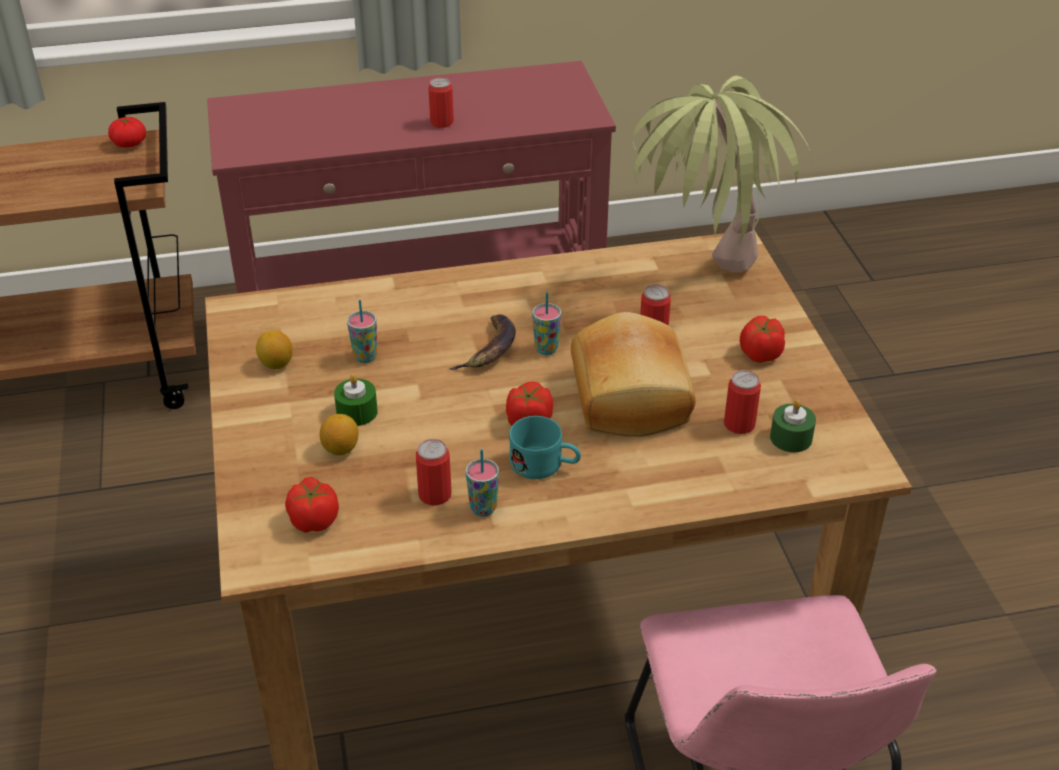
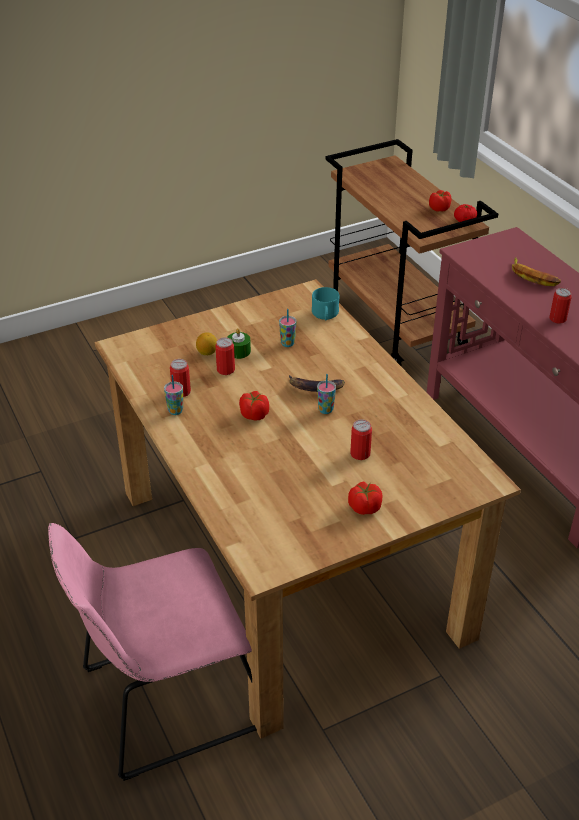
camera: 75 degrees right, 0 degrees up
lemon [256,330,293,369] -> none
tomato [285,477,339,533] -> tomato moved to [429,190,451,212]
turquoise mug [509,416,581,479] -> turquoise mug moved to [312,287,340,320]
bread [571,312,695,437] -> none
potted plant [633,76,812,272] -> none
can [724,370,761,434] -> can moved to [216,337,235,375]
green candle [770,400,816,452] -> none
none -> banana [512,257,561,286]

